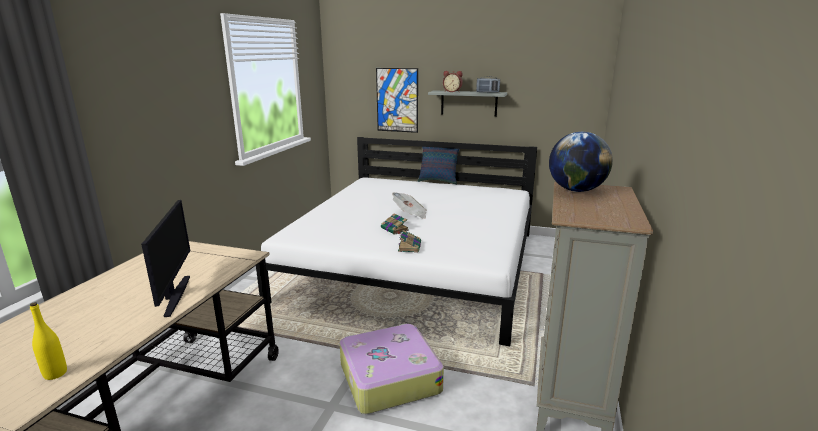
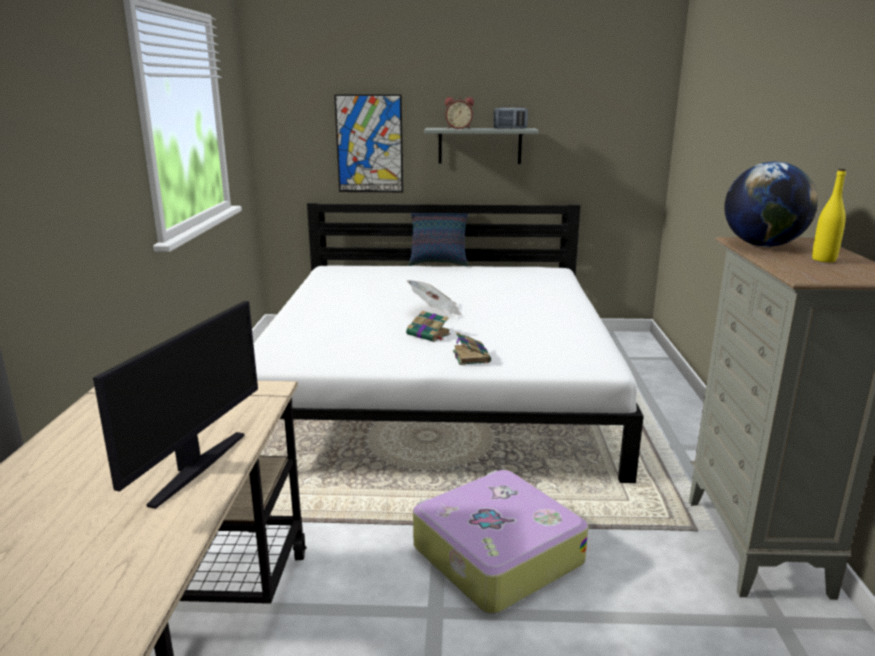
camera: 15 degrees left, 0 degrees up
yellow bottle [30,302,67,380] -> yellow bottle moved to [812,169,846,262]
monitor [141,200,190,317] -> monitor turned 45 degrees clockwise [93,301,258,509]

